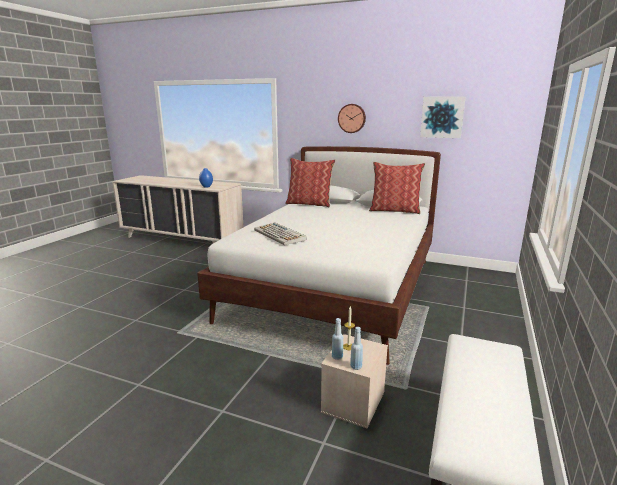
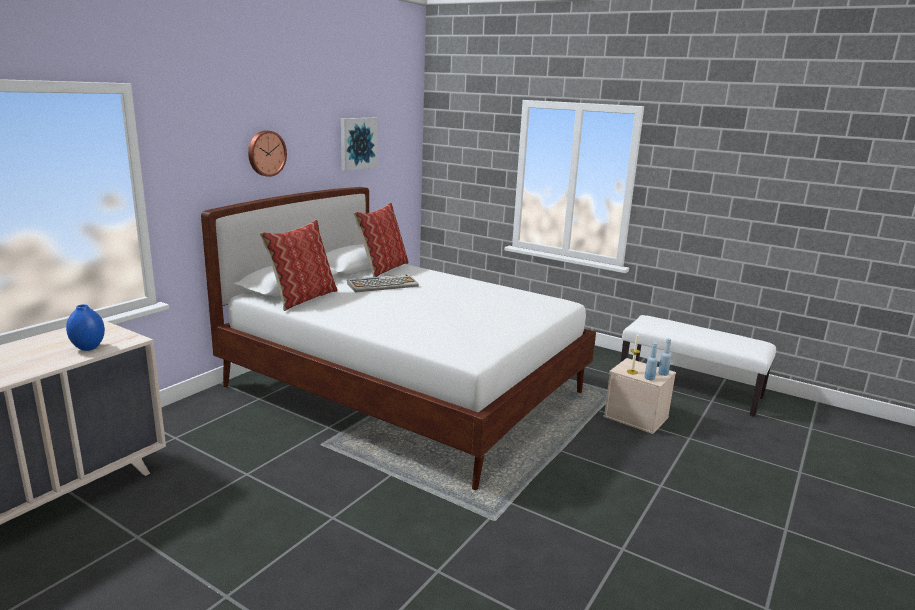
camera: 80 degrees left, 0 degrees up
keyboard [254,222,307,245] -> keyboard moved to [347,274,419,293]

